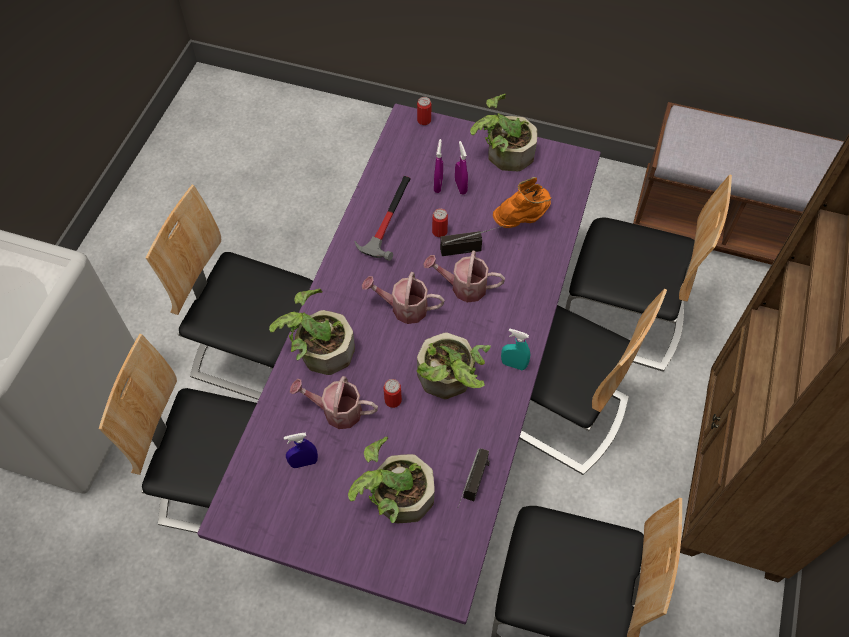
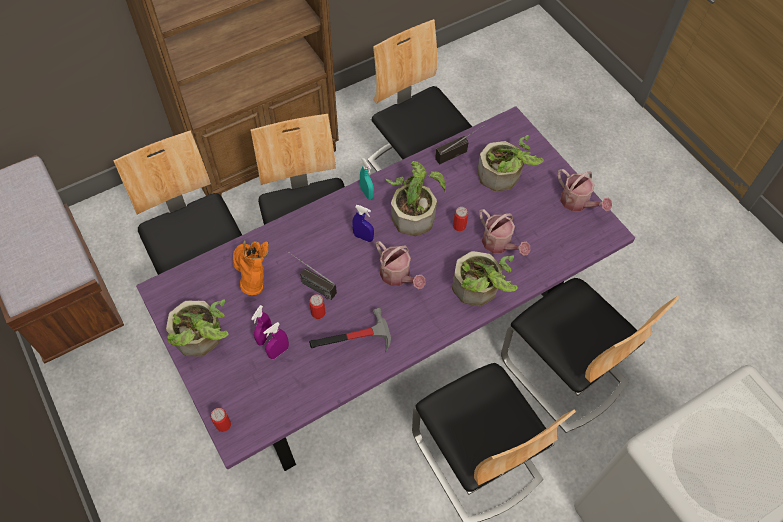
camera: 140 degrees left, 0 degrees up
blue spray bottle [284,433,318,468] -> blue spray bottle moved to [352,205,374,242]
watering can [423,251,505,302] -> watering can moved to [557,169,612,211]
orange boot [493,177,551,228] -> orange boot turned 75 degrees clockwise [233,241,269,295]

